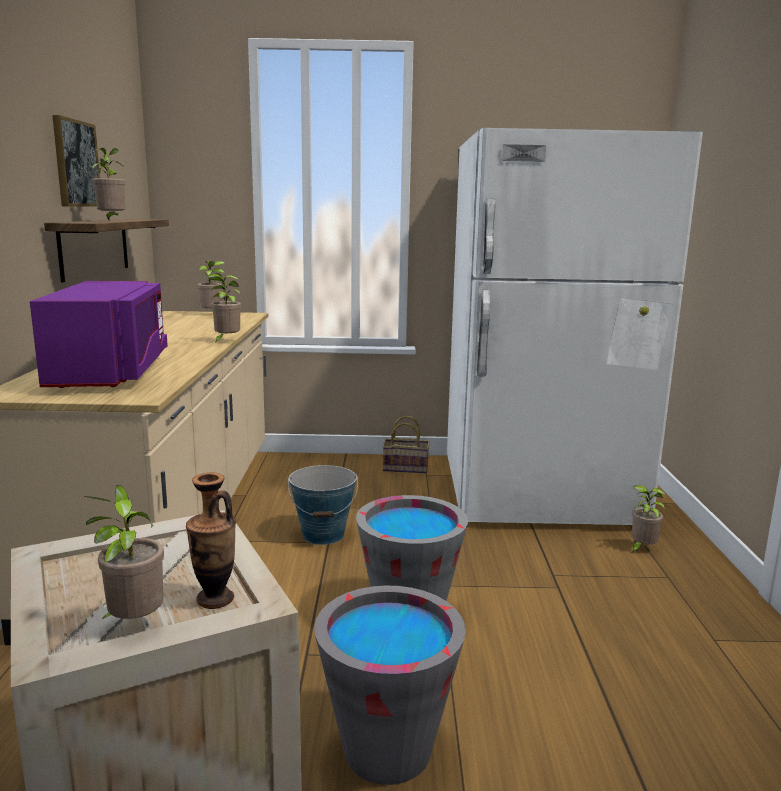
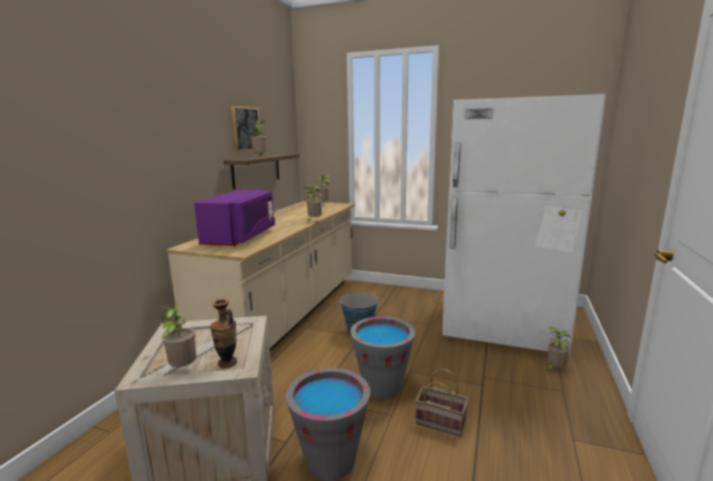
camera: 20 degrees right, 0 degrees up
basket [382,416,430,473] -> basket moved to [415,369,468,437]

